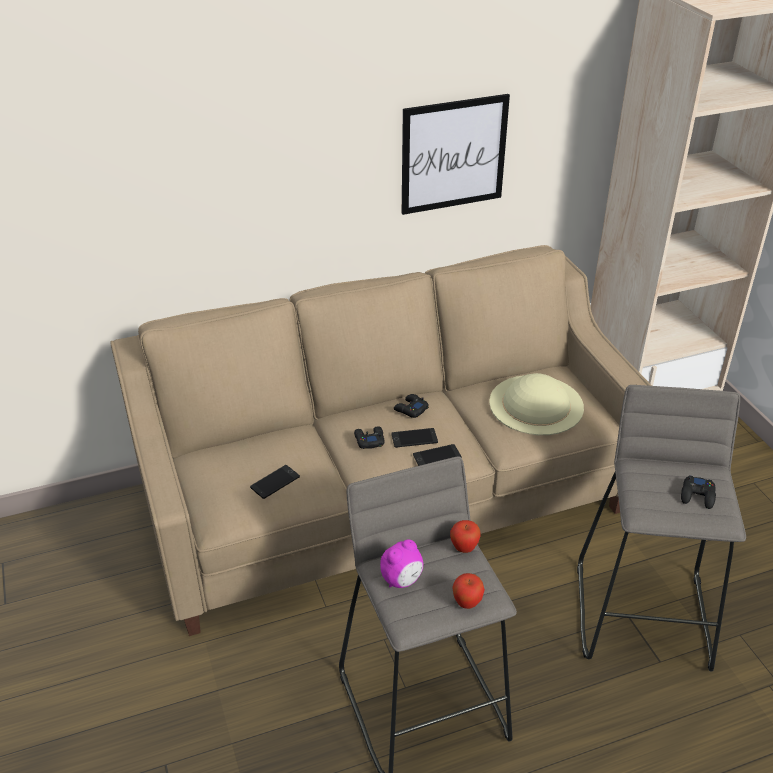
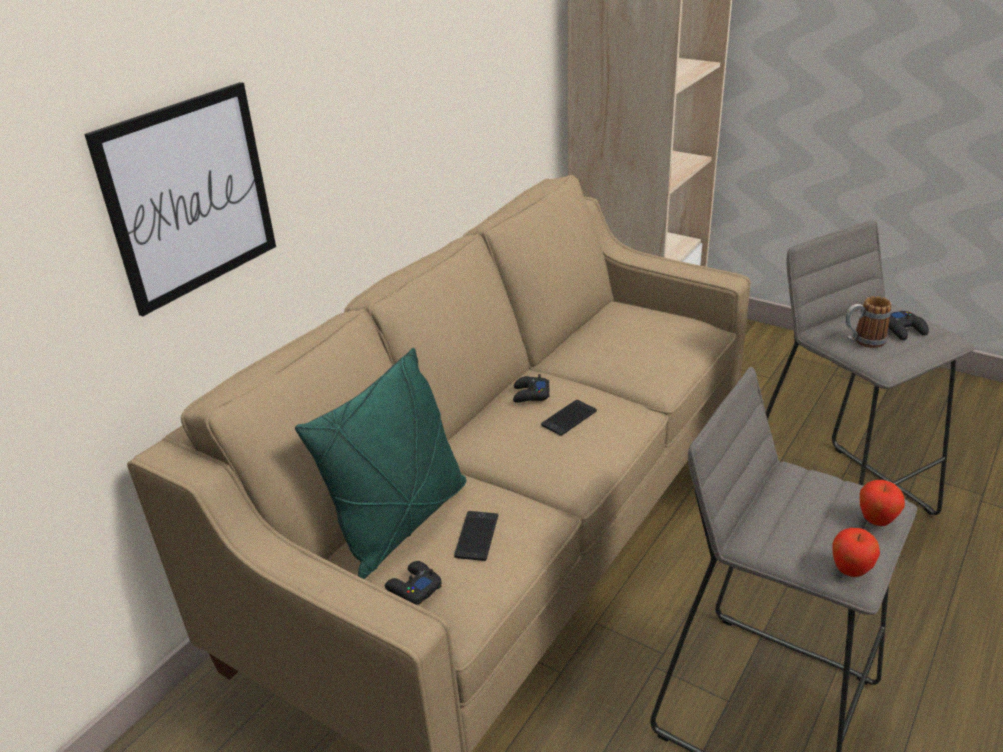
camera: 35 degrees left, 5 degrees down
black game controller [354,426,384,449] -> black game controller moved to [385,561,442,605]
alarm clock [380,539,423,588] -> none
picture [402,94,510,215] -> picture moved to [84,82,276,316]
phone [413,444,462,466] -> none
apple [450,520,481,553] -> apple moved to [832,528,880,577]
beige hat [489,373,584,436] -> none
none -> green pillow [295,348,466,579]
none -> mug [845,296,891,348]

